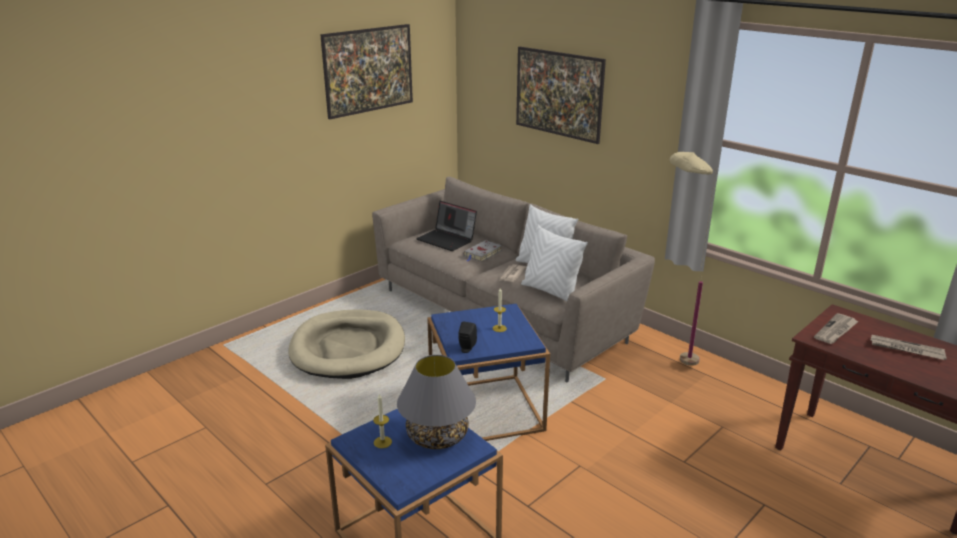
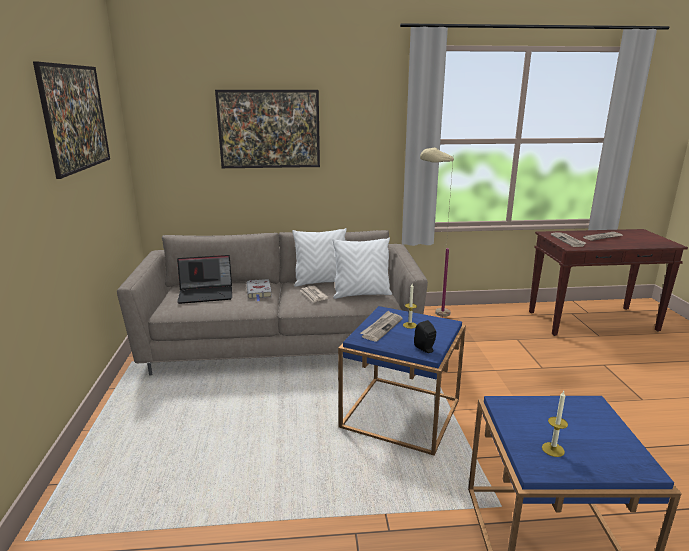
camera: 50 degrees left, 5 degrees down
beige dog bed [289,309,405,379] -> none
grey table lamp [397,355,476,449] -> none
none -> newspaper [360,311,403,342]

